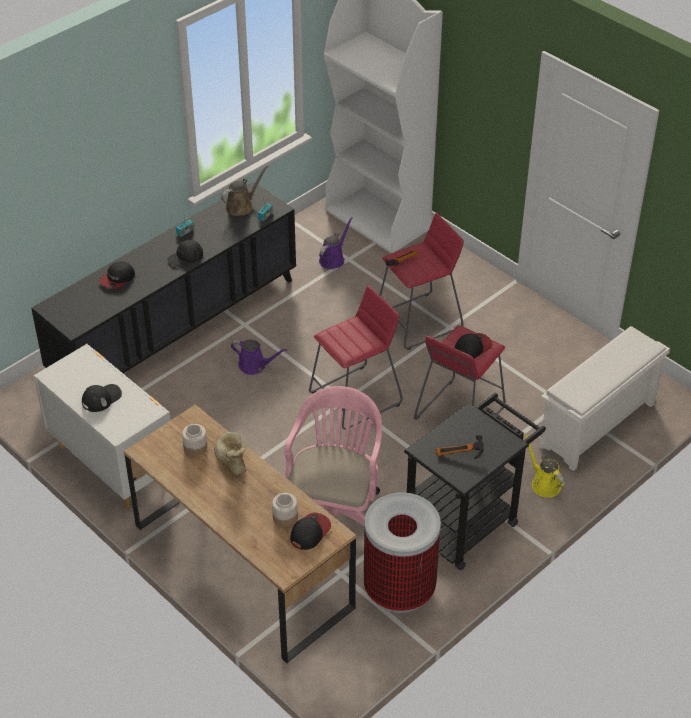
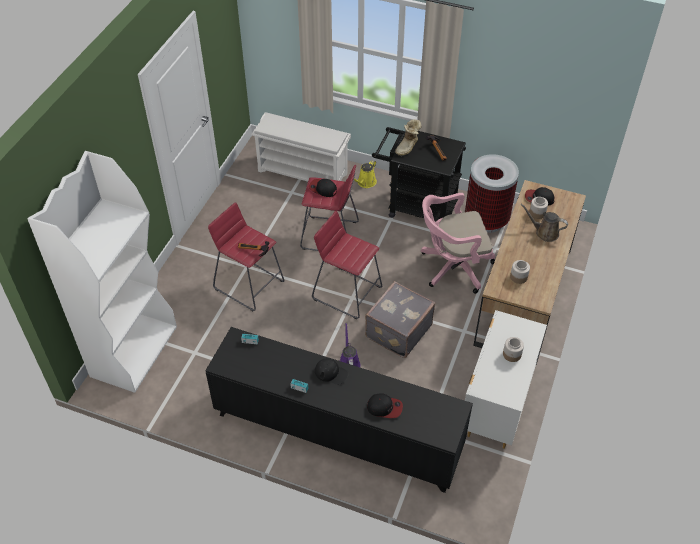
camera: 115 degrees left, 5 degrees up
black cap [82,384,122,412] -> jar [503,337,524,362]
boot [214,432,246,475] -> boot moved to [395,119,422,156]
brown watering can [221,165,268,216] -> brown watering can moved to [521,204,568,242]
purple watering can [319,217,353,269] -> none
none -> grey suitcase [365,281,435,358]

